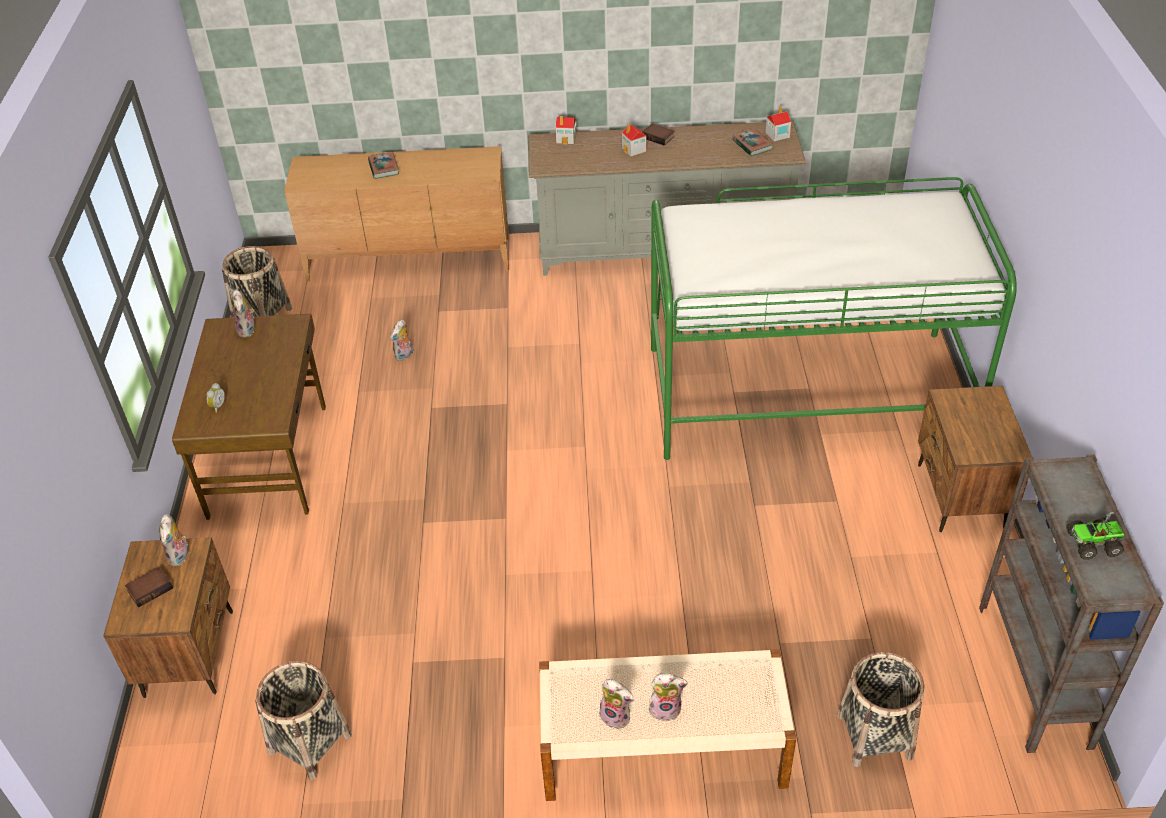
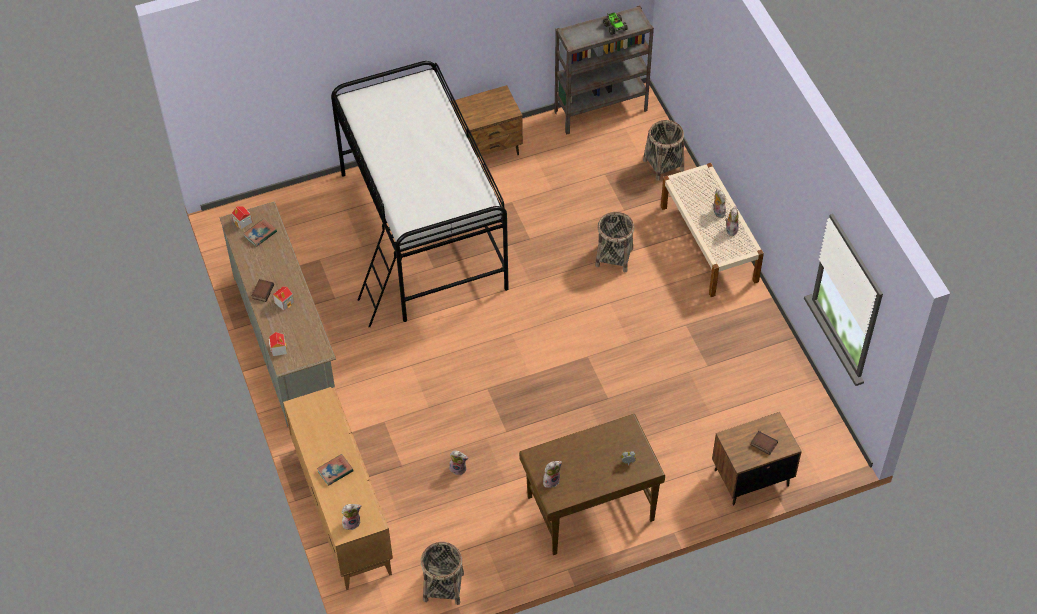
camera: 110 degrees left, 10 degrees up
plush toy [159,514,189,567] -> plush toy moved to [341,504,361,530]
basket [255,661,352,780] -> basket moved to [595,212,634,272]
green bed [651,177,1017,460] -> black bed [331,61,509,327]

